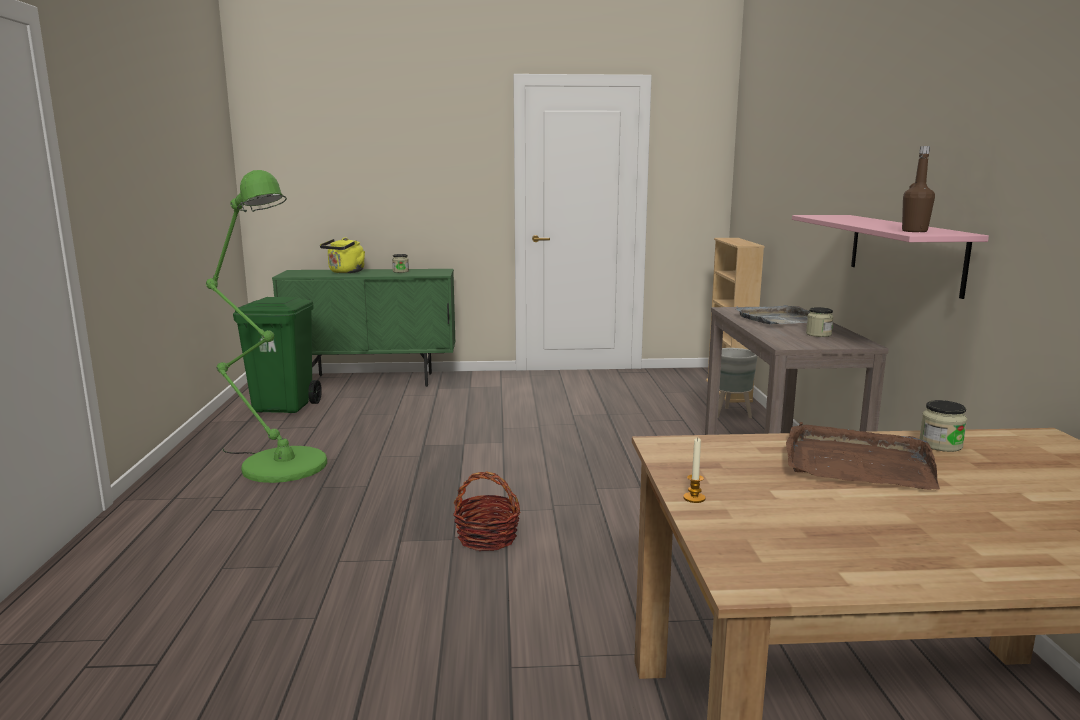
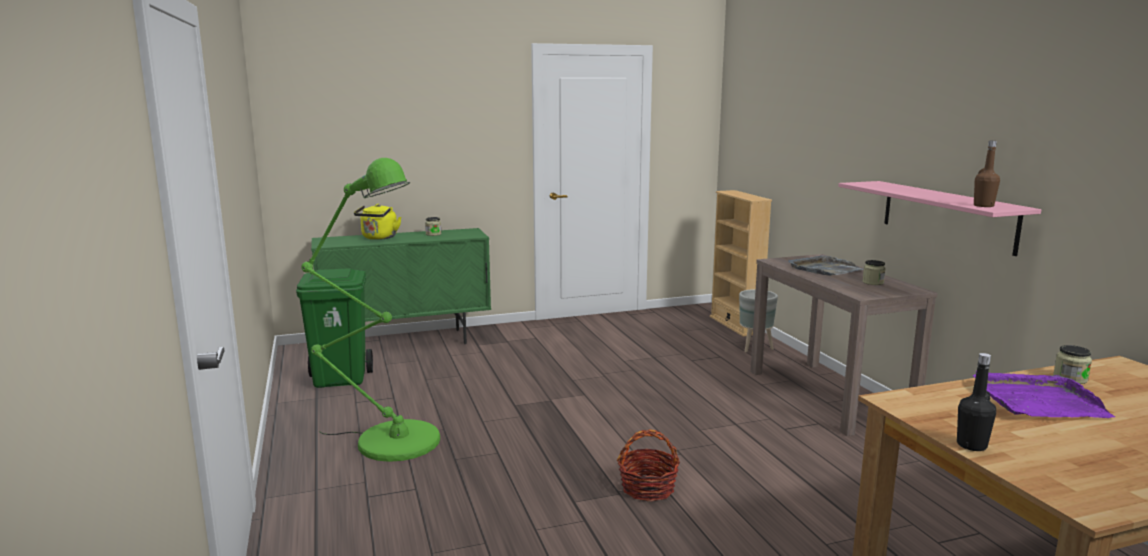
camera: 15 degrees left, 0 degrees up
candle [683,438,705,503] -> black bottle [957,353,996,451]
brown tray [786,422,940,490] -> purple tray [973,371,1115,418]

